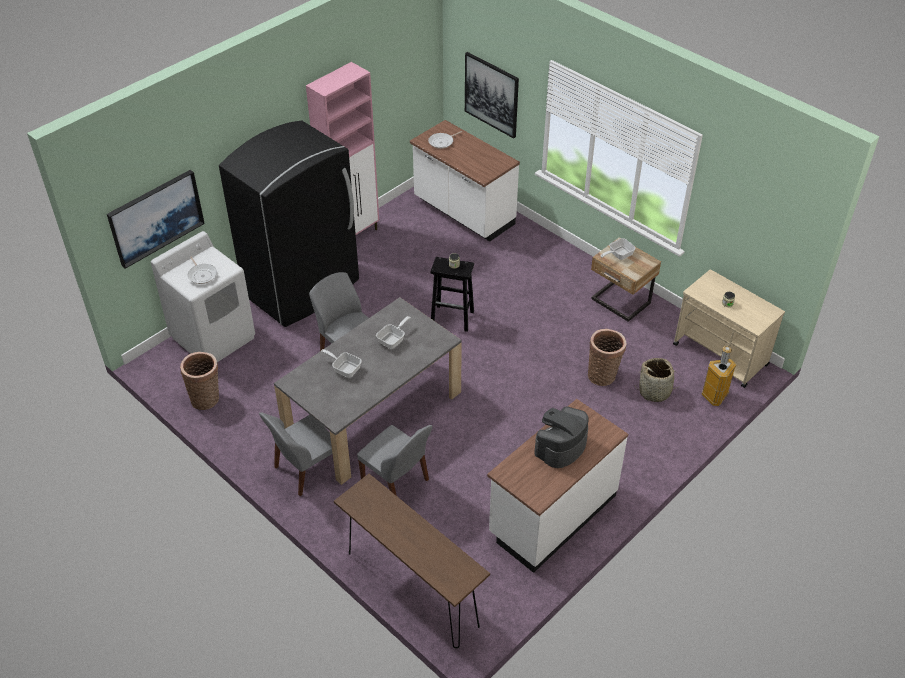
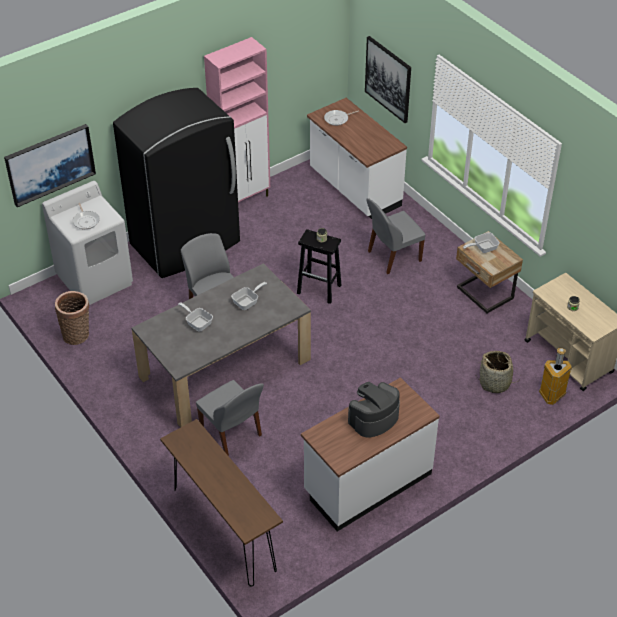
camera: 10 degrees right, 0 degrees up
grey chair [259,412,332,496] -> grey chair moved to [366,198,425,274]
basket [588,329,626,386] -> none

